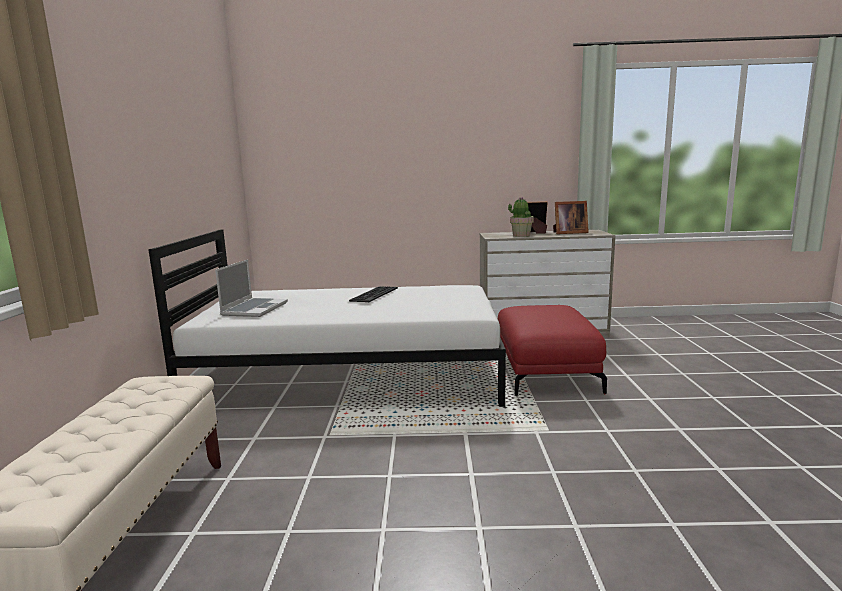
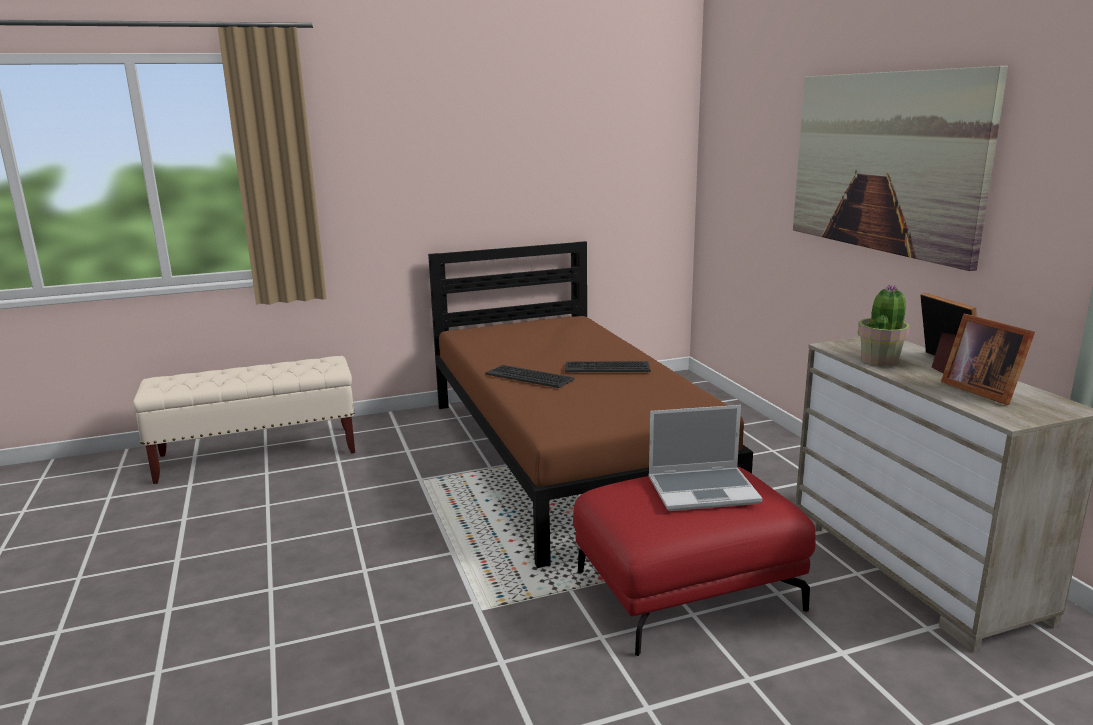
camera: 70 degrees right, 5 degrees up
white bed [148,229,506,407] -> brown bed [428,241,753,568]
laptop [215,259,288,317] -> laptop moved to [648,405,763,511]
none -> keyboard [485,365,575,388]
none -> picture [793,66,1008,271]

